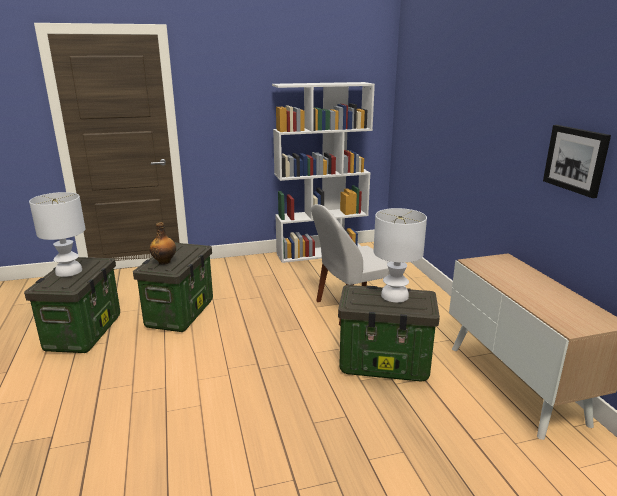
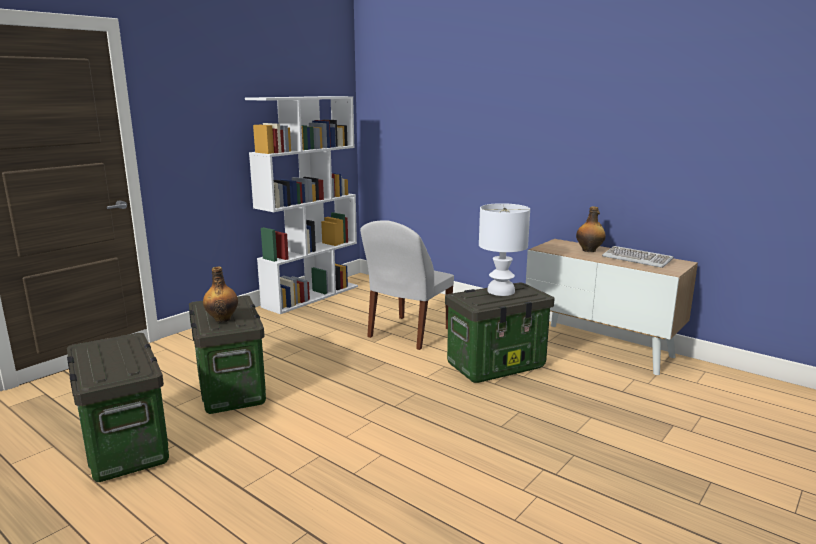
camera: 35 degrees left, 5 degrees down
white table lamp [29,192,85,277] -> none
picture [543,125,611,198] -> none
none -> bottle [576,206,606,252]
none -> keyboard [602,246,674,268]

